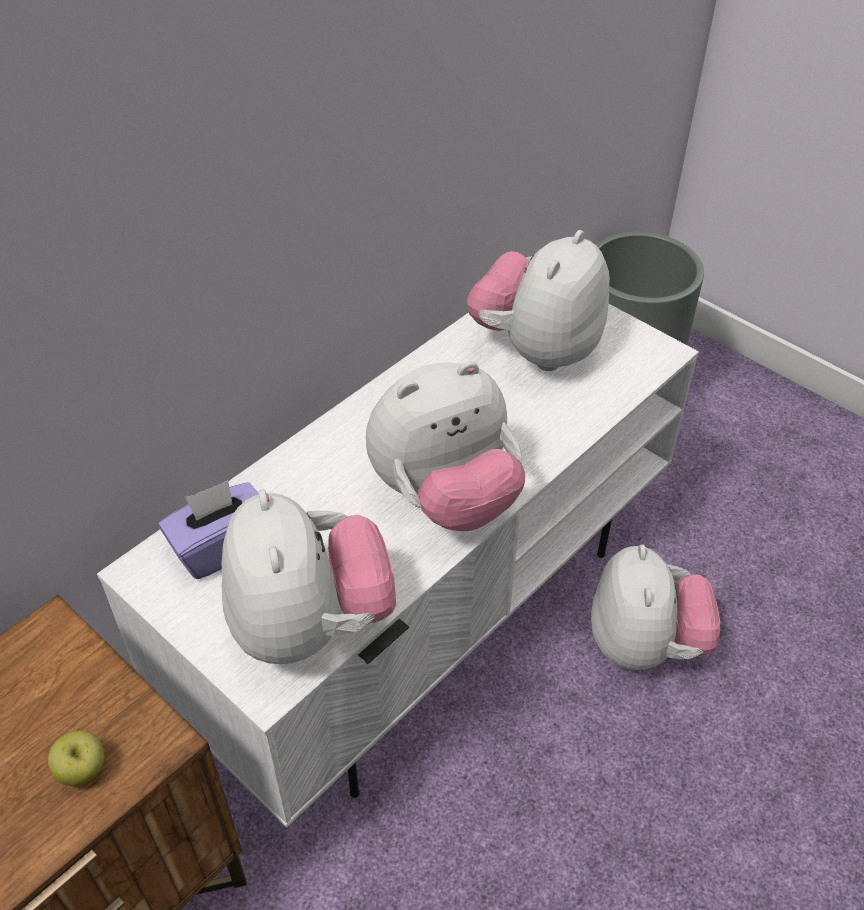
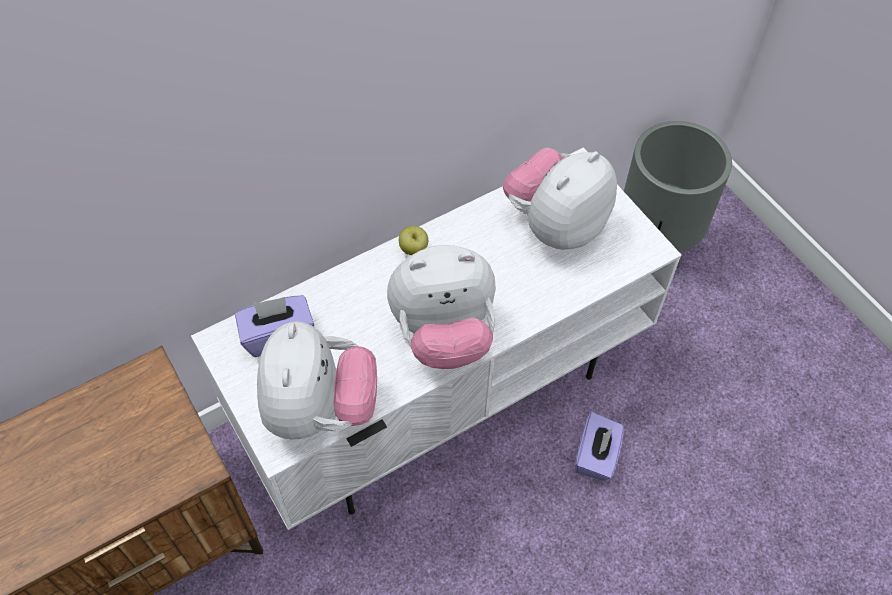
camera: 15 degrees right, 10 degrees up
apple [48,730,104,786] -> apple moved to [399,226,428,255]
plush toy [591,544,720,670] -> purple tissue box [575,412,624,481]

